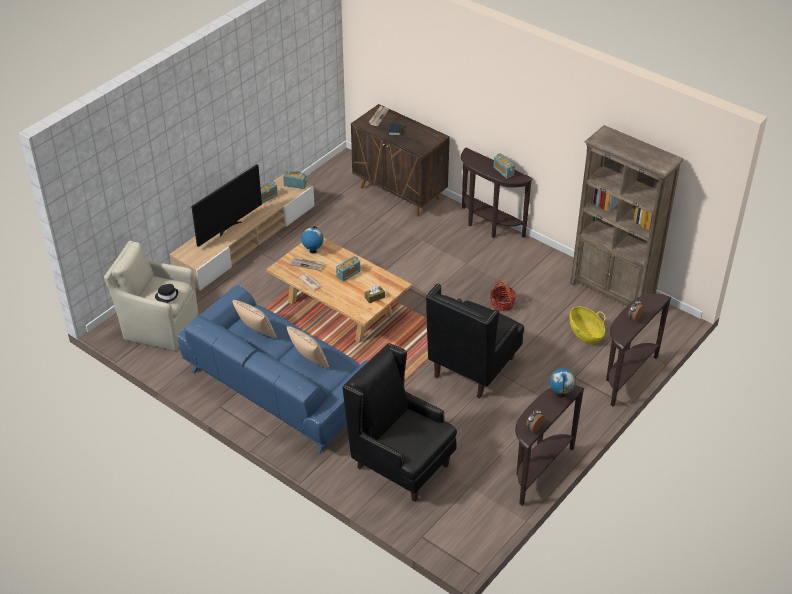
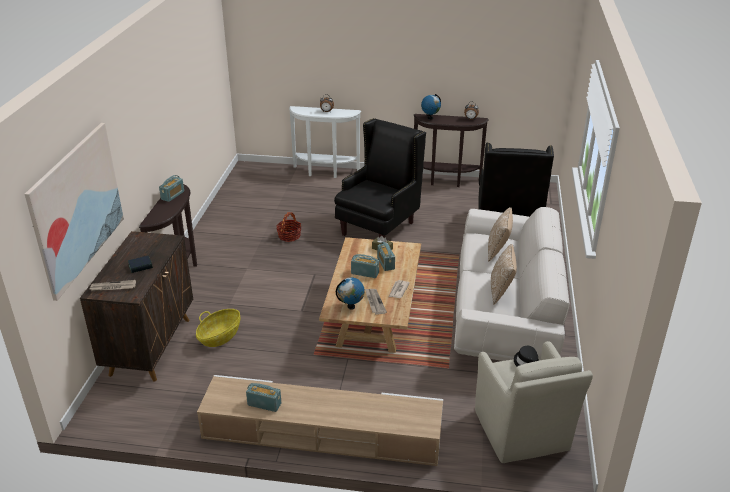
camera: 120 degrees left, 10 degrees down
blue sofa [178,285,368,453] -> white sofa [454,207,570,361]
television [191,164,262,247] -> none
radio [283,170,307,189] -> radio moved to [377,242,395,271]
black armchair [426,283,524,399] -> black armchair turned 60 degrees counterclockwise [334,118,426,238]
basket [569,307,606,344] -> basket moved to [196,309,240,347]
brown bookcase [570,125,684,306] -> none
brown console table [606,293,672,406] -> white console table [289,106,361,178]
none -> picture [24,123,124,301]

